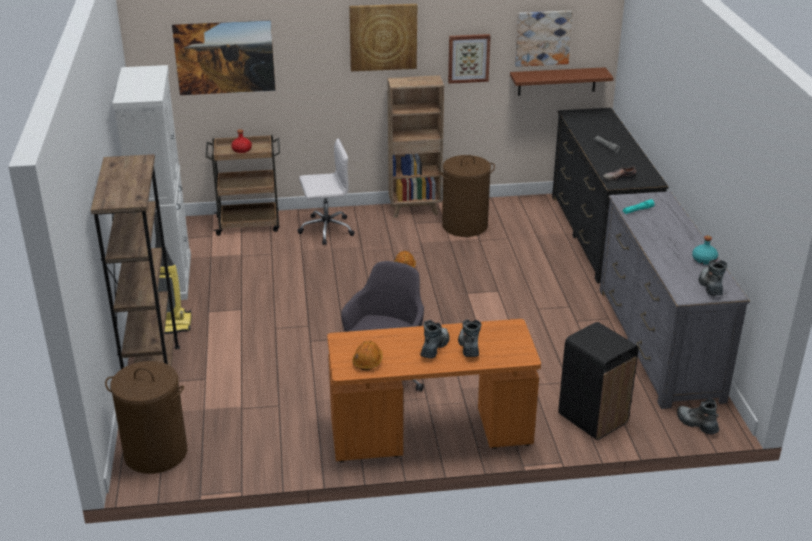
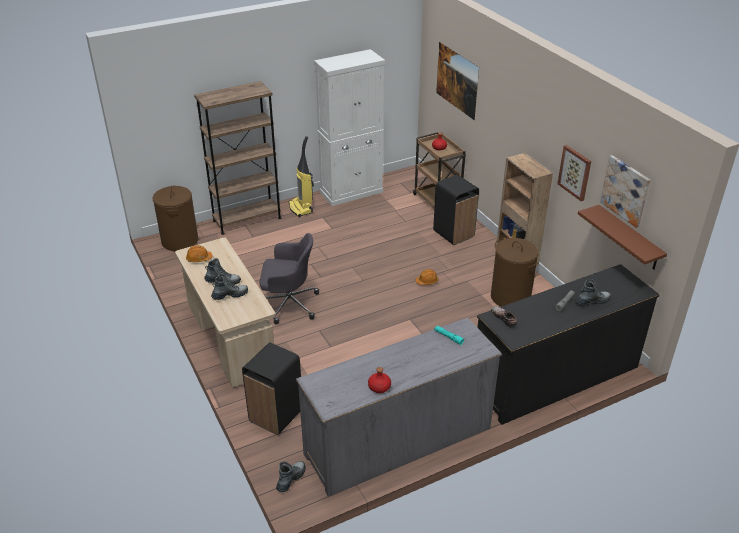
camera: 70 degrees right, 5 degrees up
white office chair [298,138,355,245] -> black trash can [433,175,479,245]
orange desk [327,319,541,462] -> beige desk [175,237,275,388]
picture [349,4,417,71] -> none
turquoise bottle [692,236,718,265] -> red bottle [368,367,391,393]
boot [699,260,727,296] -> boot moved to [575,279,611,306]

